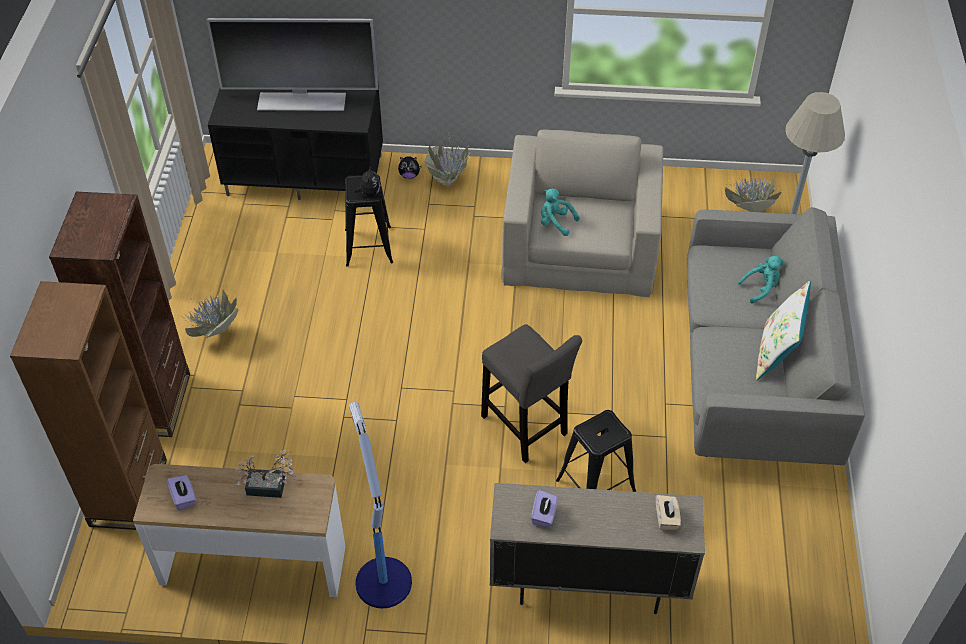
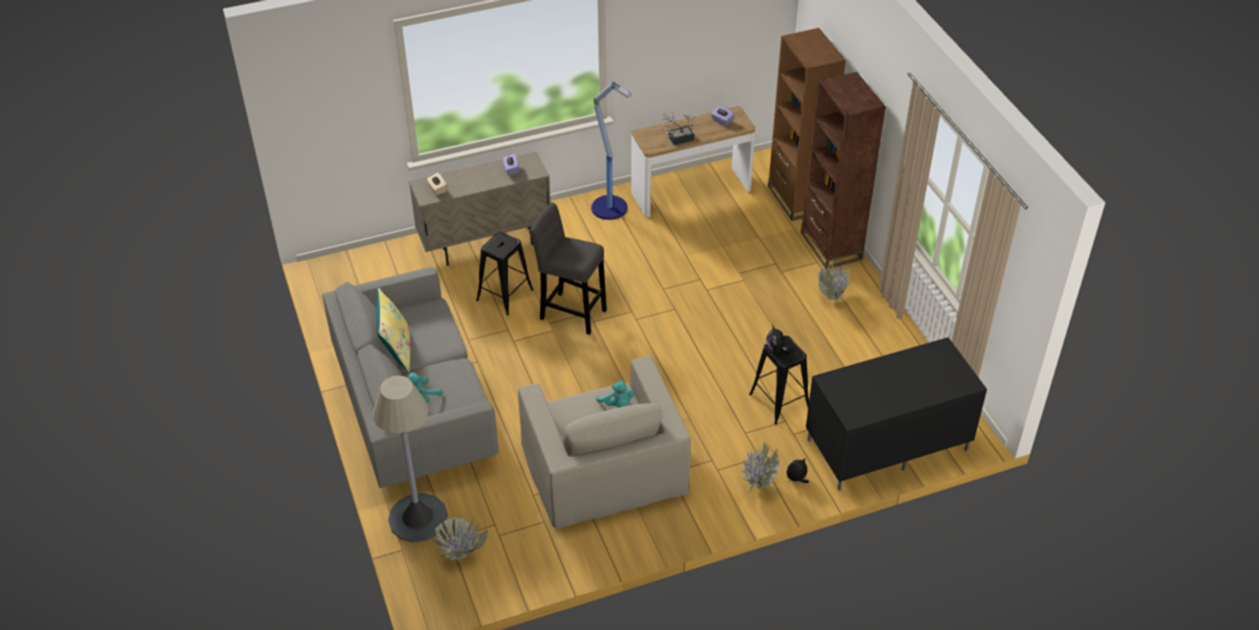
camera: 155 degrees right, 5 degrees down
television [206,18,378,111] -> none
turquoise plush toy [541,188,580,236] -> turquoise plush toy turned 45 degrees clockwise [596,380,634,408]
white pillow [756,281,811,380] -> yellow pillow [377,288,410,373]

